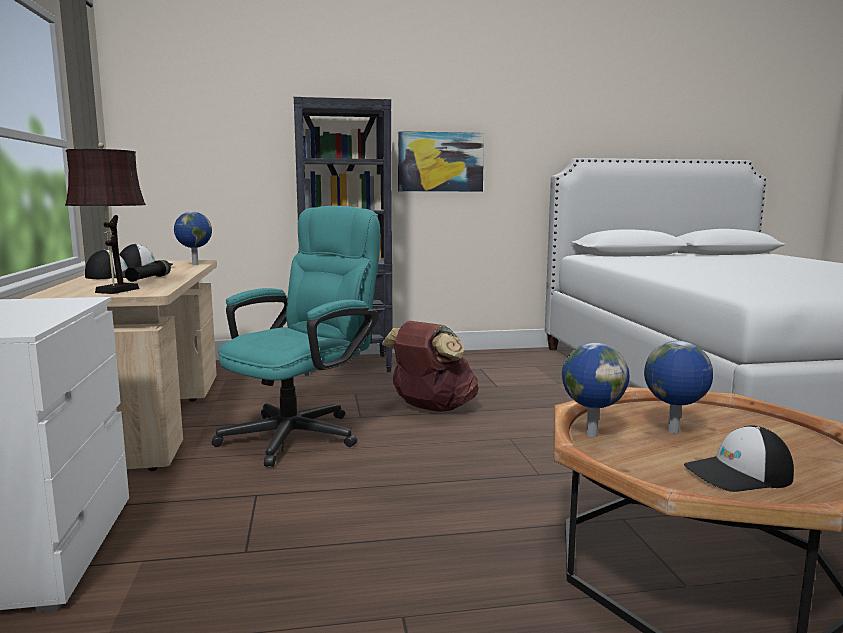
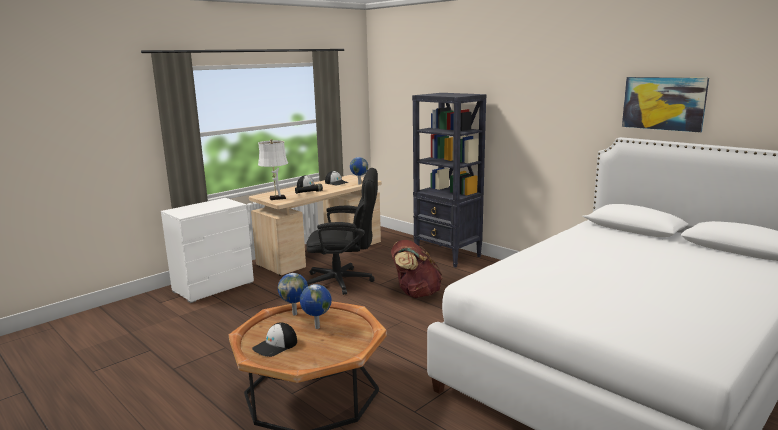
camera: 55 degrees right, 5 degrees up
brown table lamp [65,143,146,294] -> white table lamp [258,139,288,200]
turquoise office chair [212,206,380,467] -> black office chair [306,168,378,295]
picture [398,131,484,192] -> picture moved to [622,77,709,133]
cap [684,425,794,492] -> cap turned 90 degrees counterclockwise [252,322,297,357]

